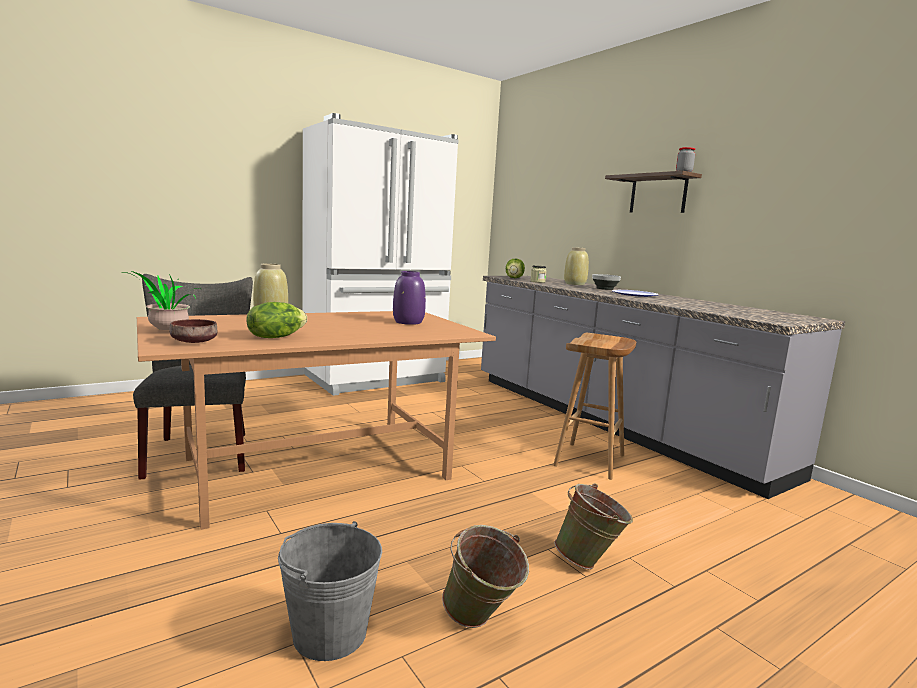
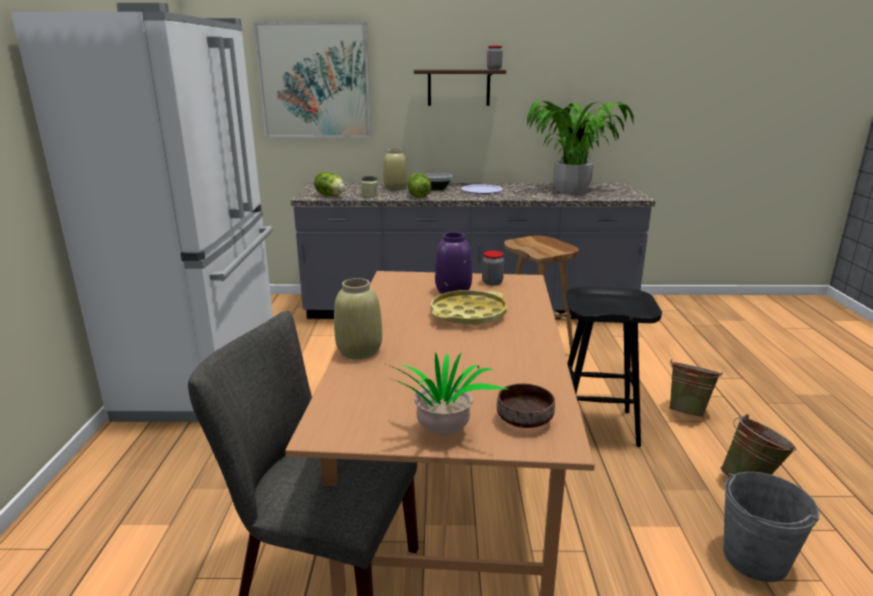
camera: 55 degrees left, 10 degrees up
lettuce [246,302,307,338] -> lettuce moved to [408,173,432,197]
none -> picture [253,22,371,138]
none -> yellow tray [431,290,507,326]
none -> jar [482,251,504,285]
none -> potted plant [527,101,634,194]
none -> black stool [566,287,662,447]

